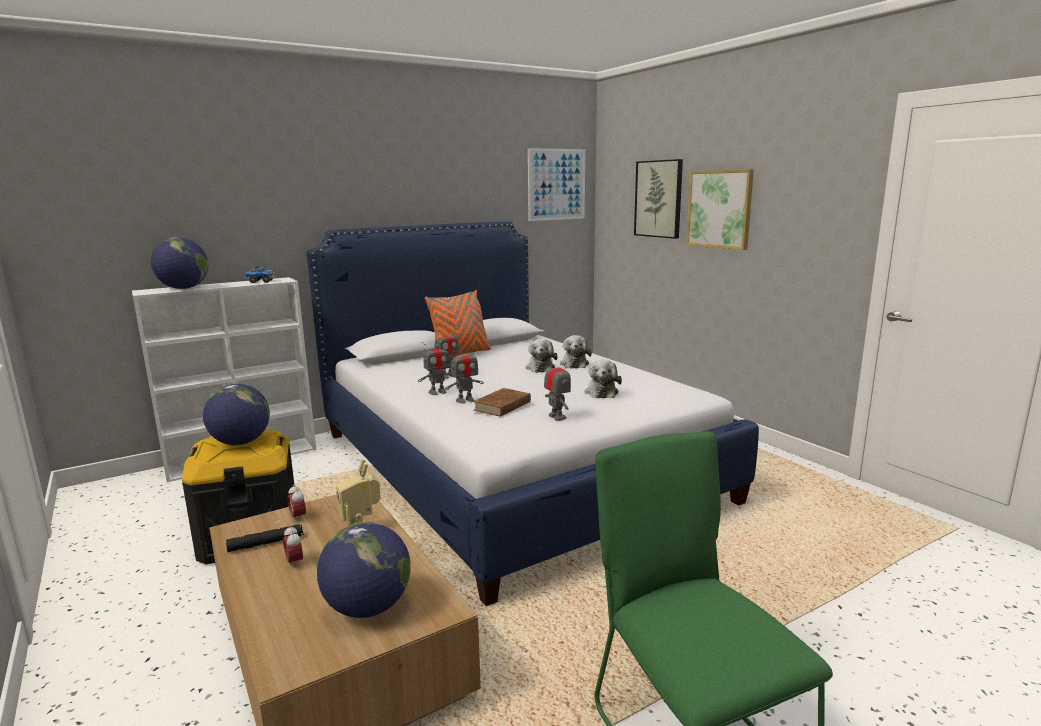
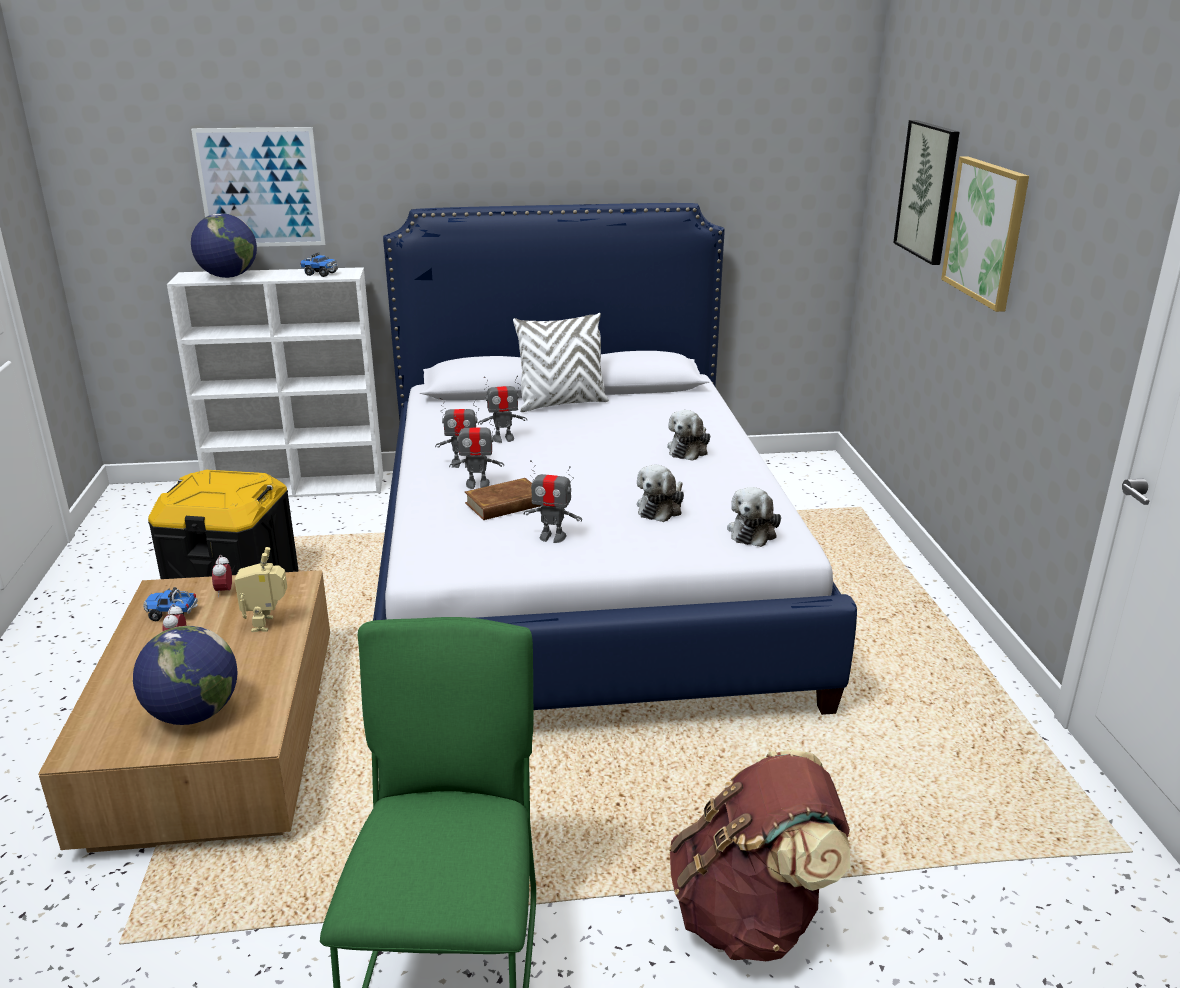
camera: 25 degrees right, 10 degrees up
globe [203,384,270,445] -> none
black flashlight [226,524,303,552] -> toy truck [143,587,198,621]
orange pillow [425,290,491,357] -> white pillow [513,313,609,412]
plush toy [525,339,558,373] -> plush toy moved to [727,487,781,547]
picture [528,148,585,221] -> picture moved to [191,127,326,247]
toy robot [544,357,571,421] -> toy robot turned 105 degrees clockwise [523,460,582,543]
none -> brown backpack [669,750,850,961]

